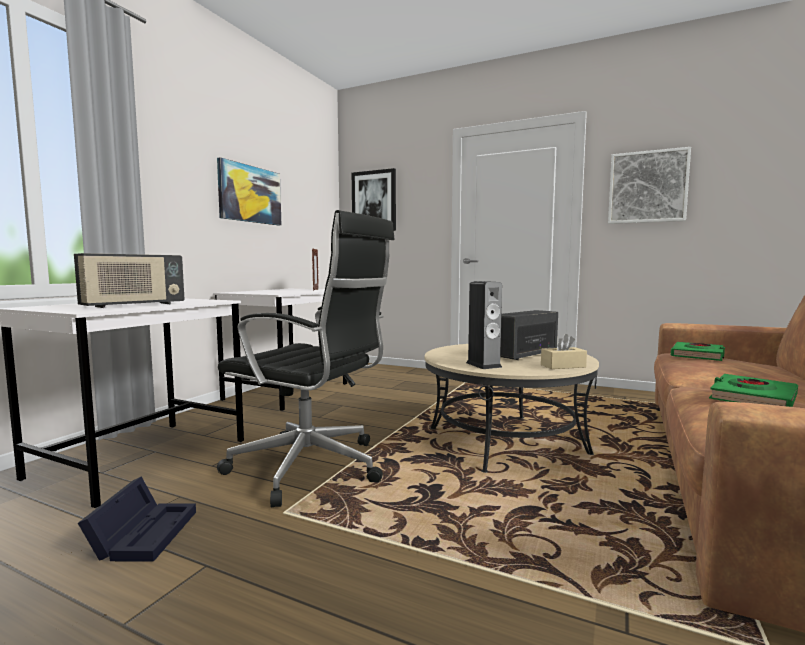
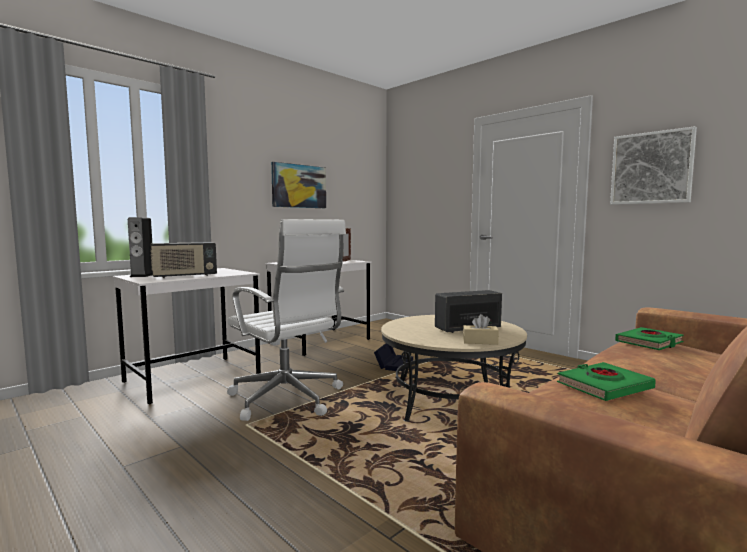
camera: 20 degrees right, 0 degrees up
black storage box [78,476,196,562] -> black storage box moved to [374,343,413,371]
black office chair [217,210,395,507] -> white office chair [227,219,346,421]
picture [352,168,396,231] -> none
speaker [466,281,503,369] -> speaker moved to [128,217,153,277]

